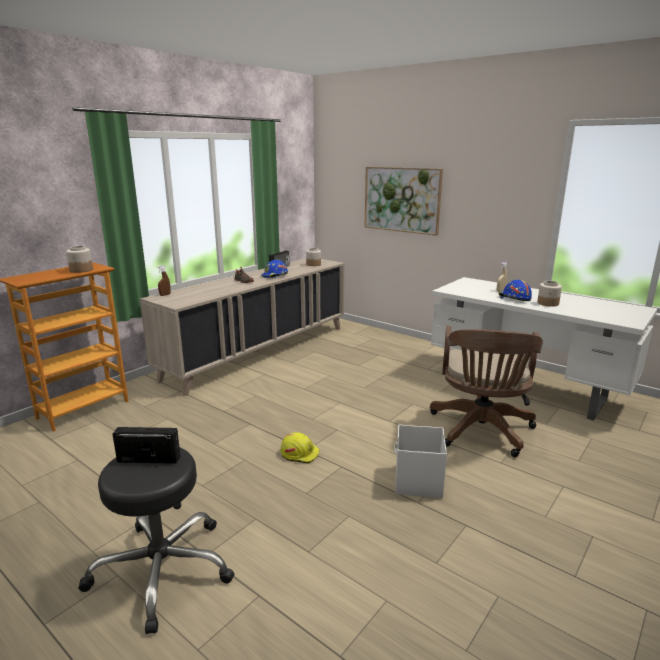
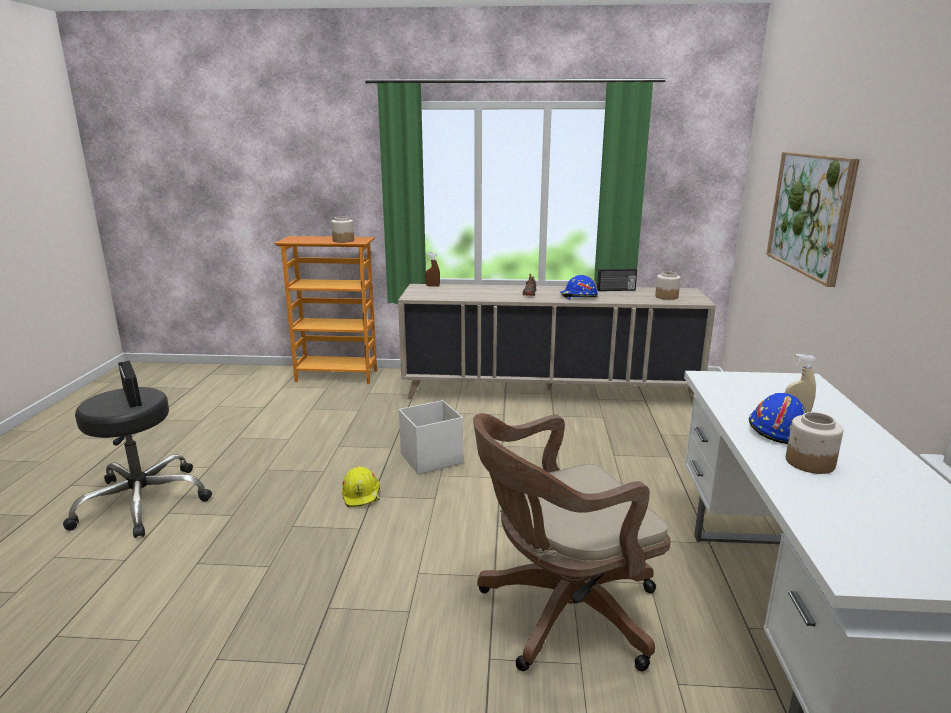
camera: 55 degrees right, 0 degrees up
white storage box [394,425,447,498] -> white storage box moved to [399,400,463,475]

